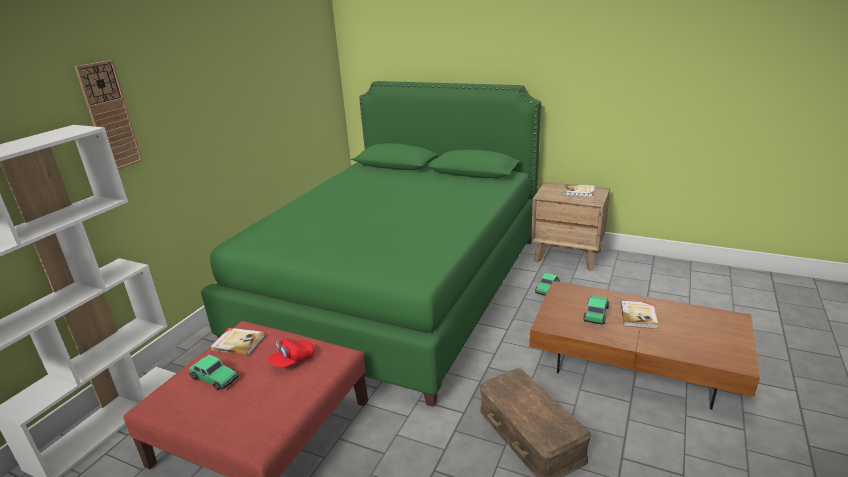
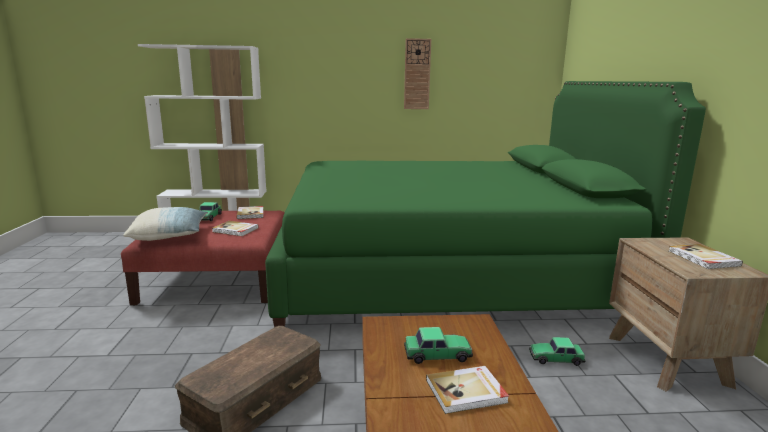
camera: 60 degrees right, 10 degrees down
wall clock [74,60,143,170] -> wall clock moved to [404,38,431,109]
red cap [267,338,315,368] -> book [212,221,258,236]
none -> pillow [123,207,208,241]

